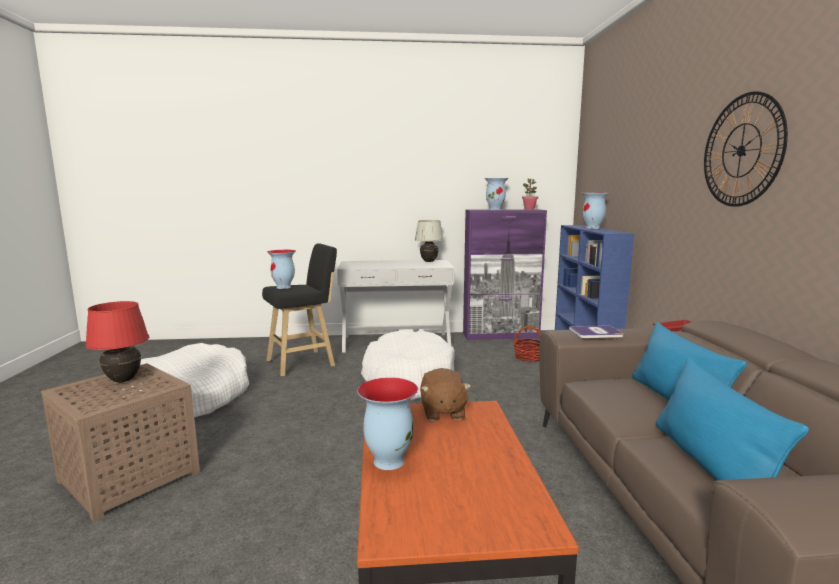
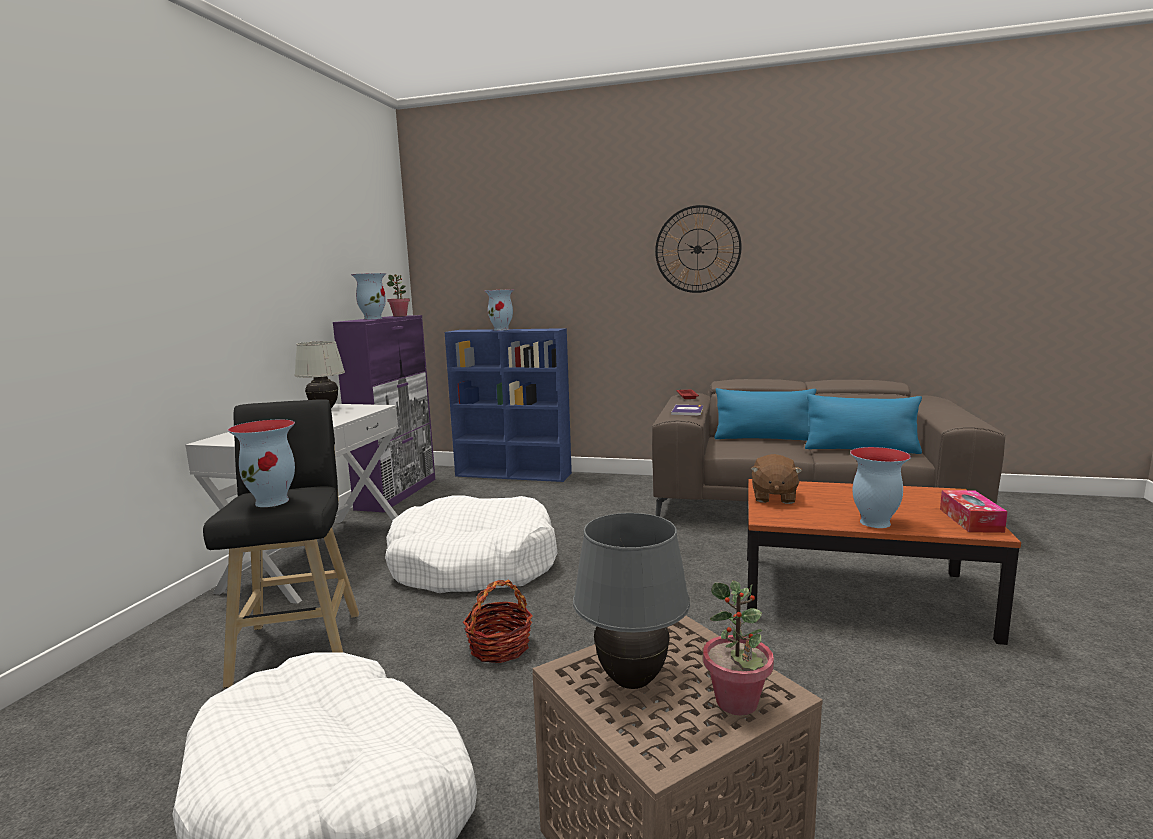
camera: 70 degrees left, 0 degrees up
red table lamp [85,301,149,382] -> grey table lamp [573,513,690,689]
brown plush toy [420,368,471,421] -> brown plush toy turned 90 degrees clockwise [751,454,803,504]
basket [514,326,541,362] -> basket moved to [463,579,533,663]
none -> potted plant [703,580,774,716]
none -> tissue box [940,490,1008,533]

